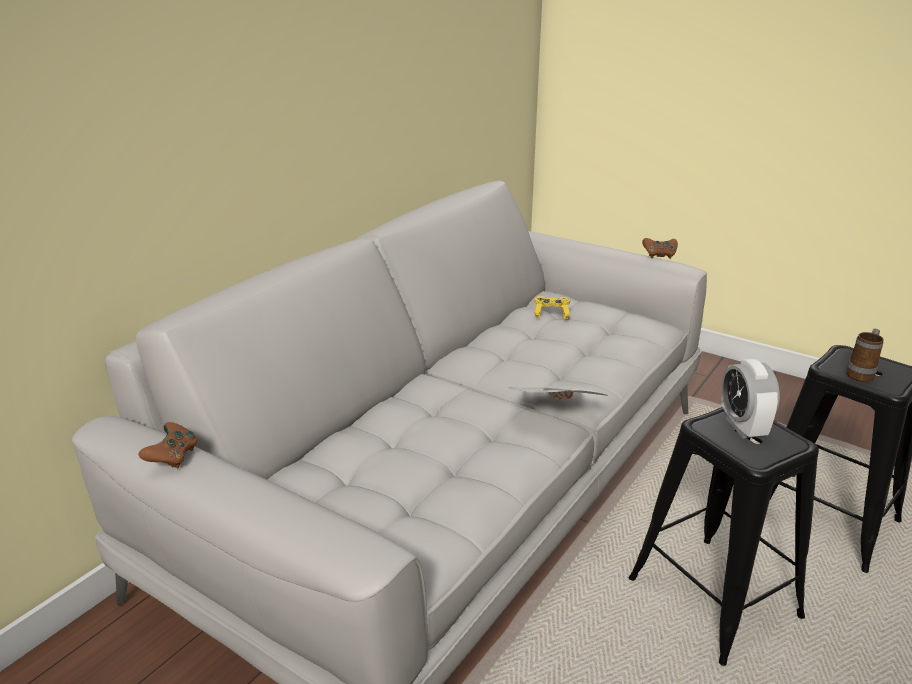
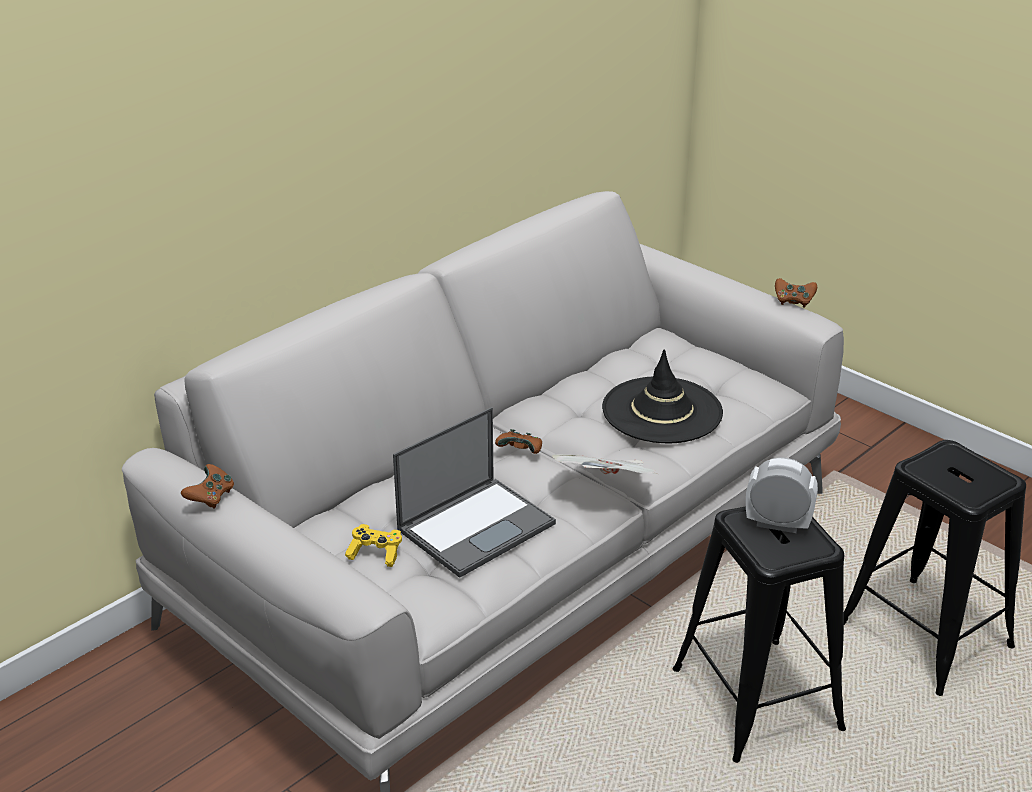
camera: 10 degrees right, 5 degrees up
yellow game controller [534,296,570,319] -> yellow game controller moved to [345,524,402,567]
alarm clock [721,359,780,438] -> alarm clock turned 105 degrees clockwise [746,457,818,533]
mug [846,329,884,382] -> none
none -> laptop [393,407,556,578]
none -> brown game controller [495,429,542,454]
none -> black hat [602,349,723,444]

